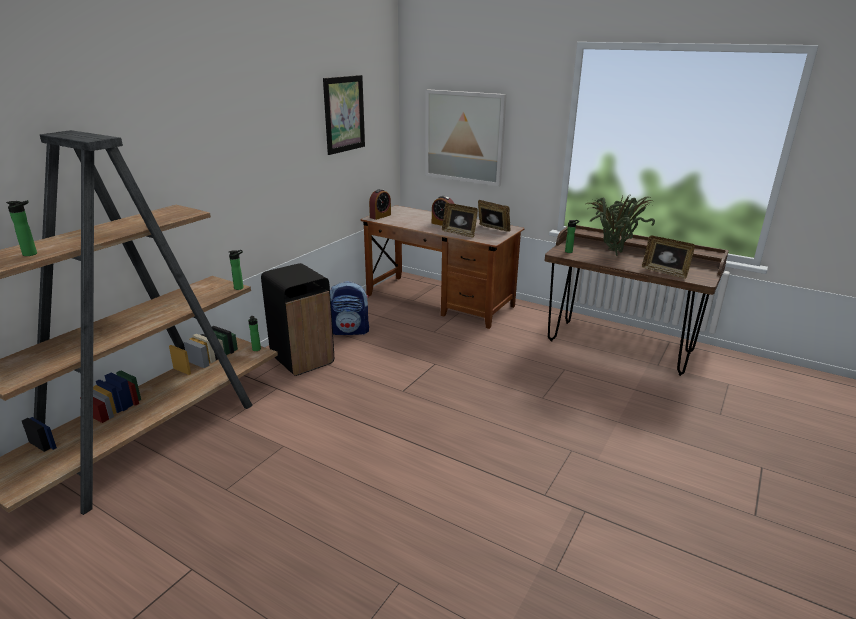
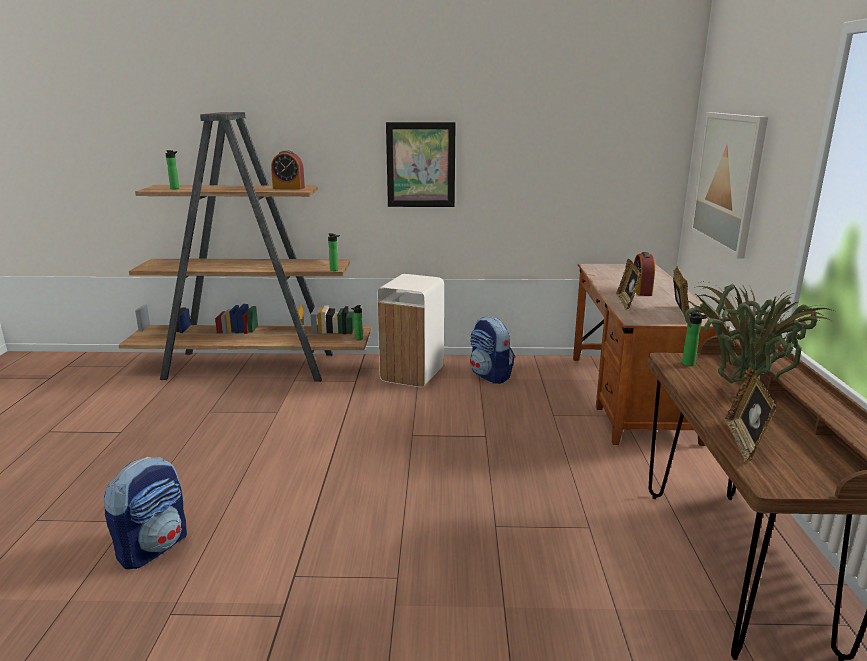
camera: 60 degrees right, 5 degrees down
black trash can [261,263,334,376] -> white trash can [377,274,444,387]
picture [323,75,365,155] -> picture moved to [386,122,456,207]
alarm clock [369,189,391,220] -> alarm clock moved to [271,150,305,190]
none -> backpack [104,457,187,569]

